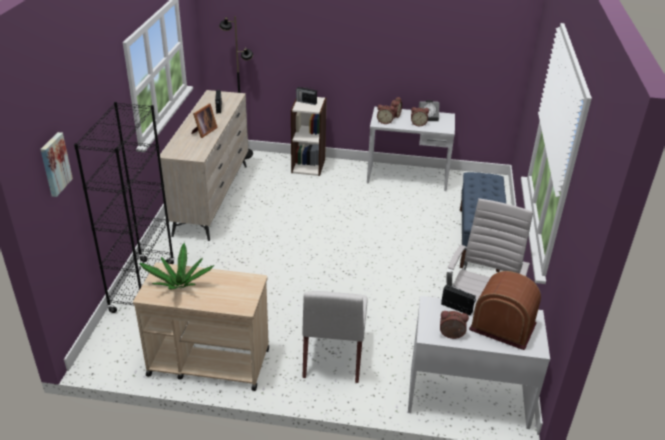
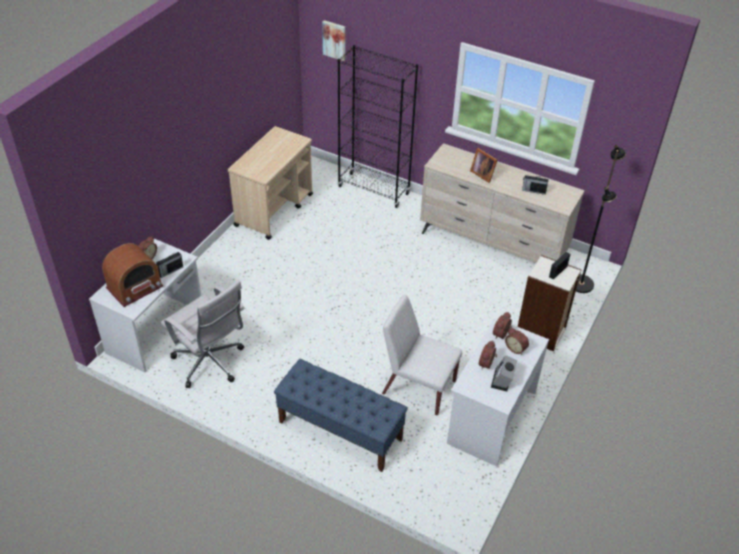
camera: 110 degrees right, 10 degrees up
potted plant [139,243,214,290] -> none
white chair [302,291,368,383] -> white chair moved to [382,295,462,416]

